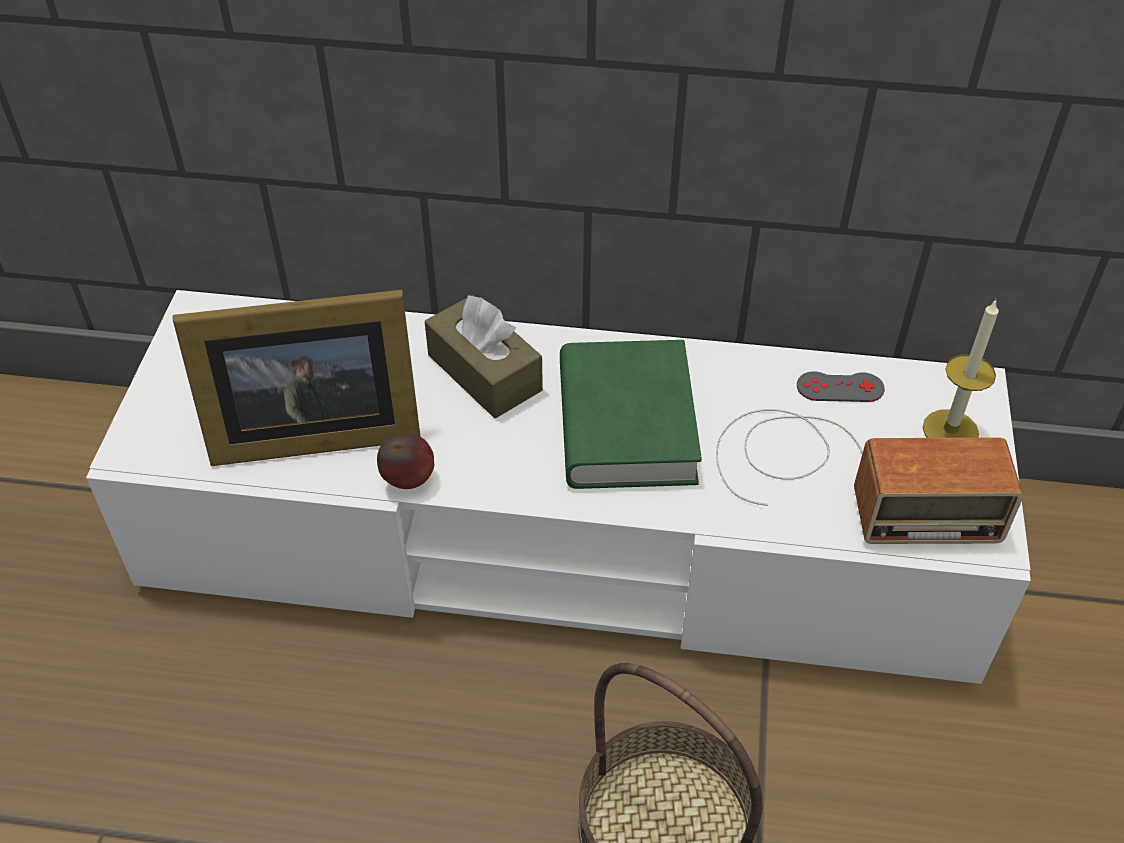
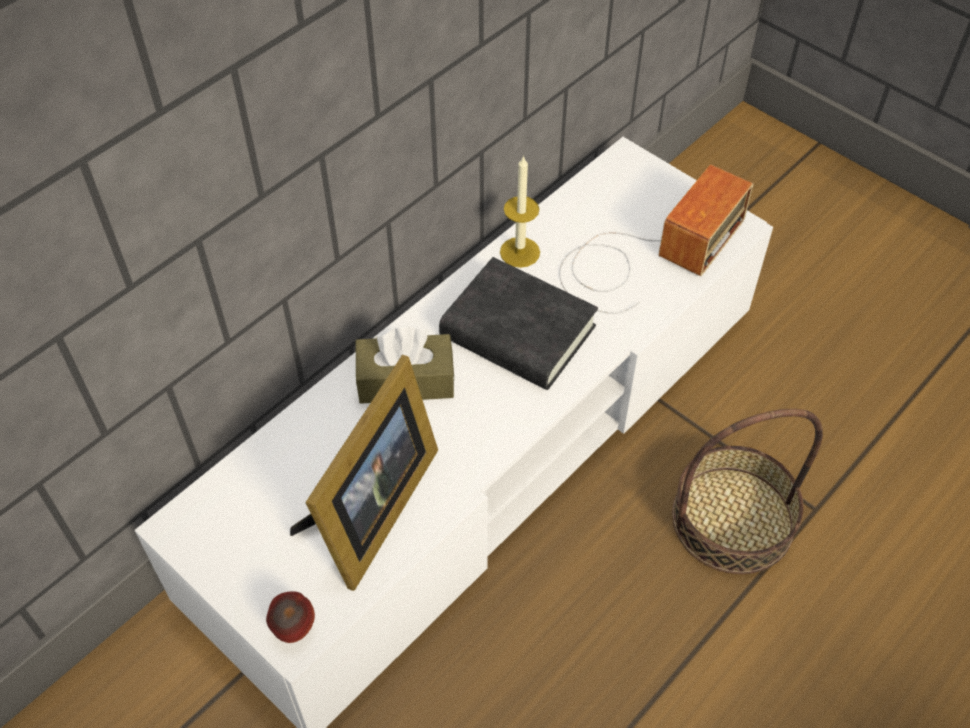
camera: 55 degrees left, 5 degrees up
apple [377,434,434,489] -> apple moved to [266,591,315,643]
green book [560,340,702,489] -> black book [439,257,598,390]
grey game controller [797,371,885,402] -> none
candle [923,300,999,438] -> candle moved to [500,155,540,268]

